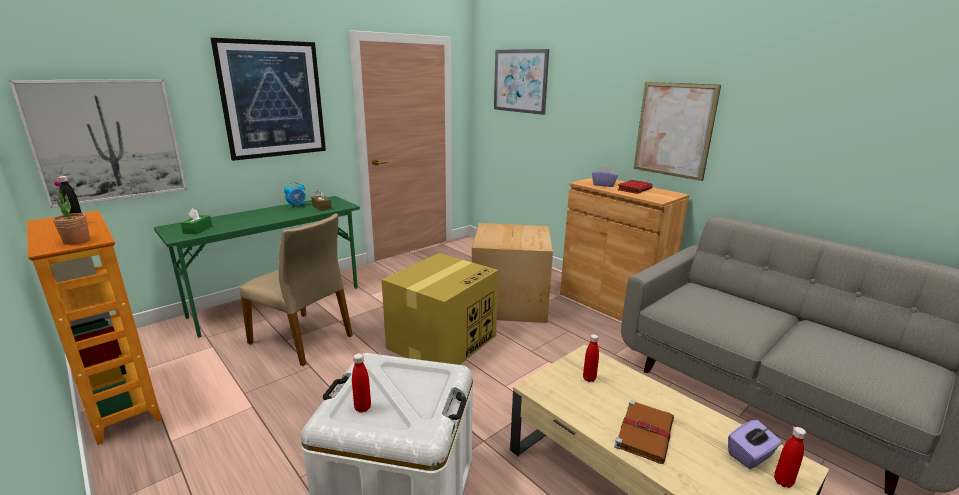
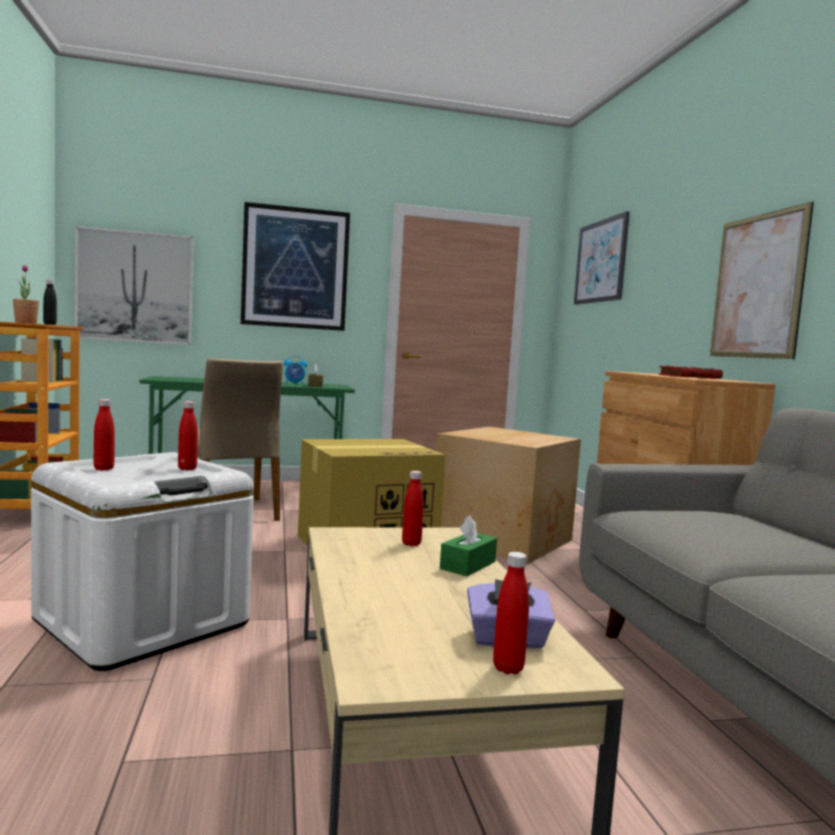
camera: 30 degrees right, 15 degrees down
green tissue box [181,208,212,234] -> green tissue box moved to [440,516,497,576]
purple tissue box [592,165,618,187] -> none
brown book [614,400,674,464] -> none
none -> red bottle [178,401,198,470]

